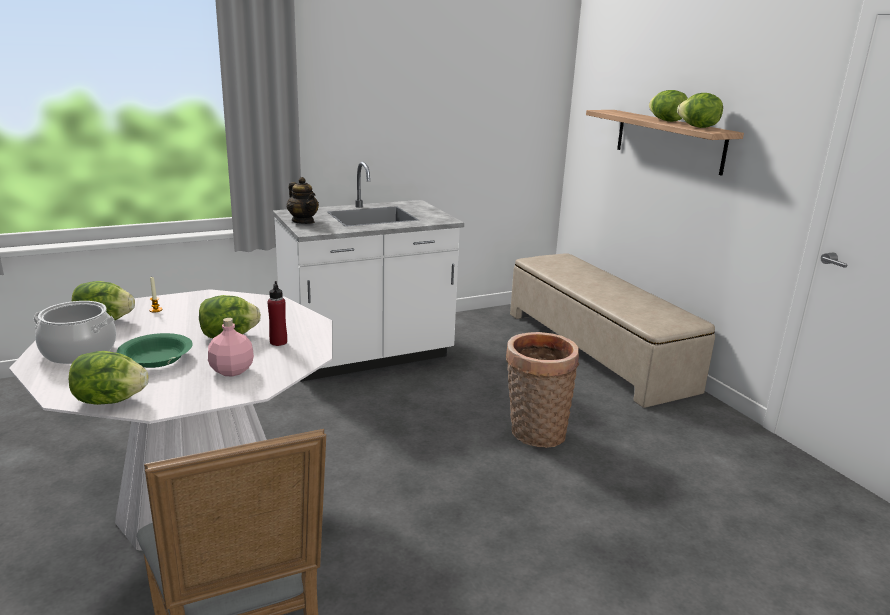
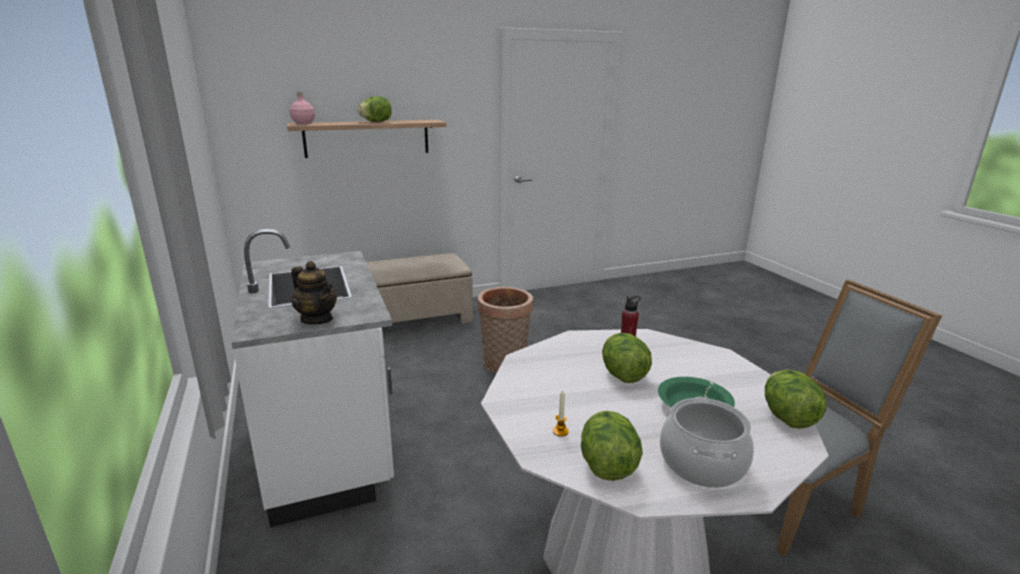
camera: 85 degrees left, 0 degrees up
pink bottle [208,318,254,376] -> pink bottle moved to [290,92,315,124]
teapot [287,177,319,224] -> teapot turned 75 degrees clockwise [291,261,337,325]
lettuce [677,93,723,128] -> none

